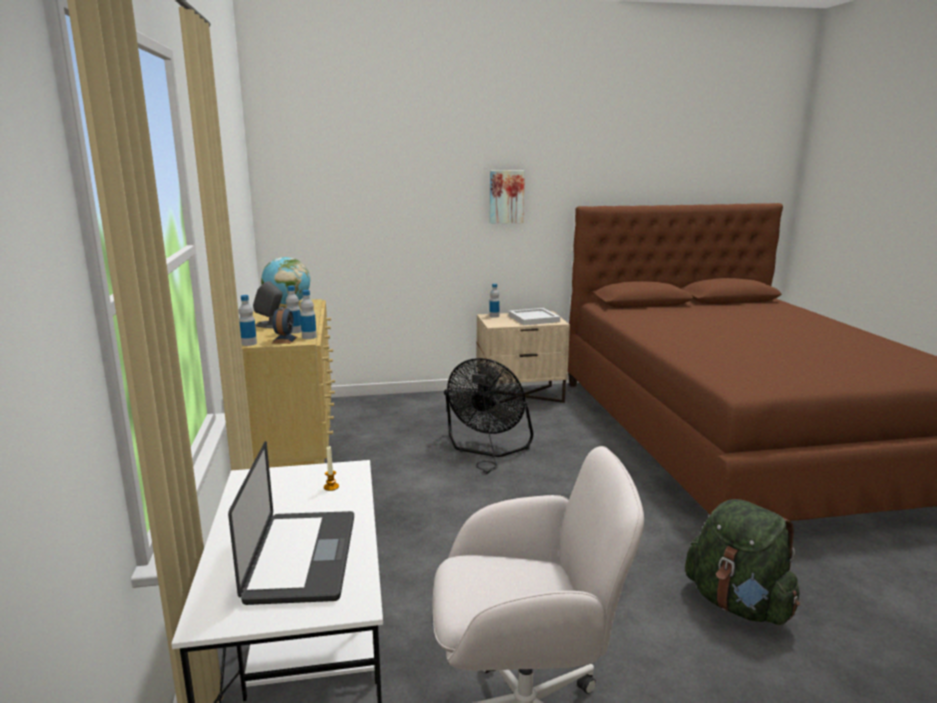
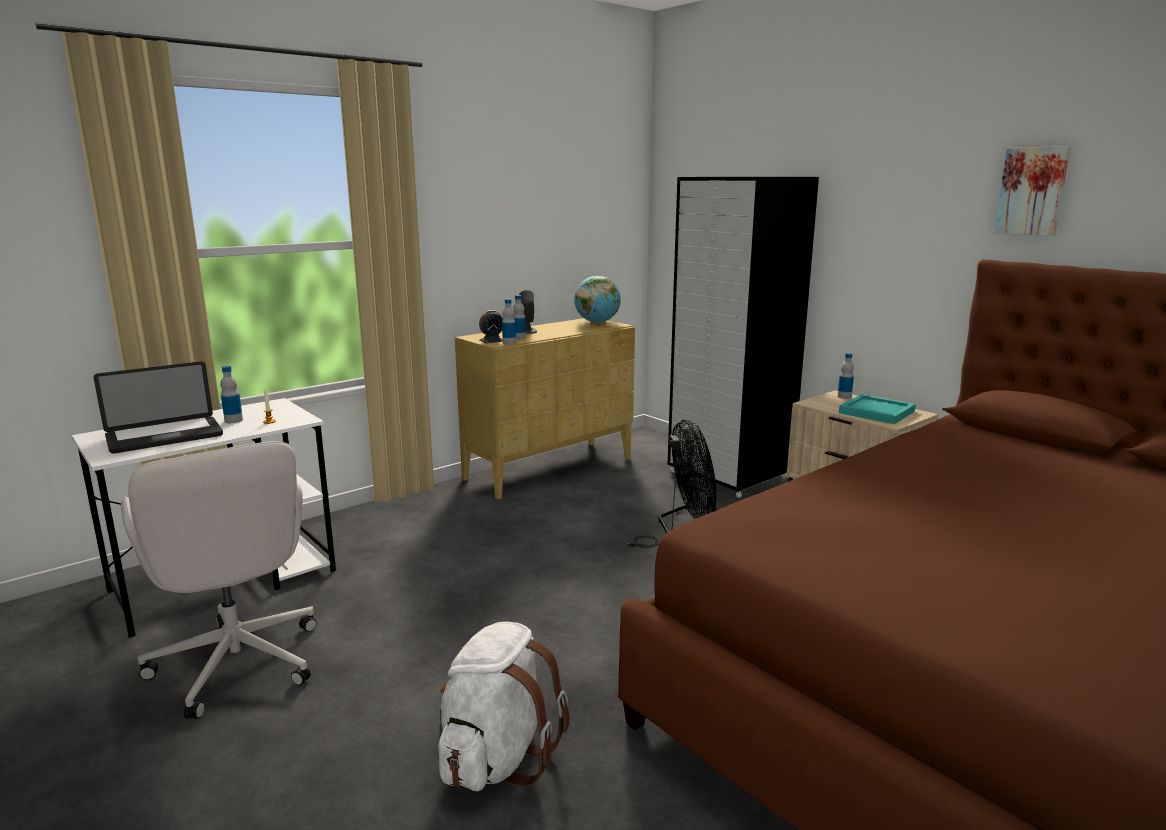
camera: 60 degrees right, 0 degrees up
bottle [239,295,257,346] -> bottle moved to [220,366,243,423]
picture [490,170,525,224] -> picture moved to [994,146,1071,236]
white tray [509,308,560,325] -> turquoise tray [839,394,916,424]
green backpack [685,499,800,625] -> white backpack [438,622,570,791]
none -> wardrobe [668,177,819,498]

